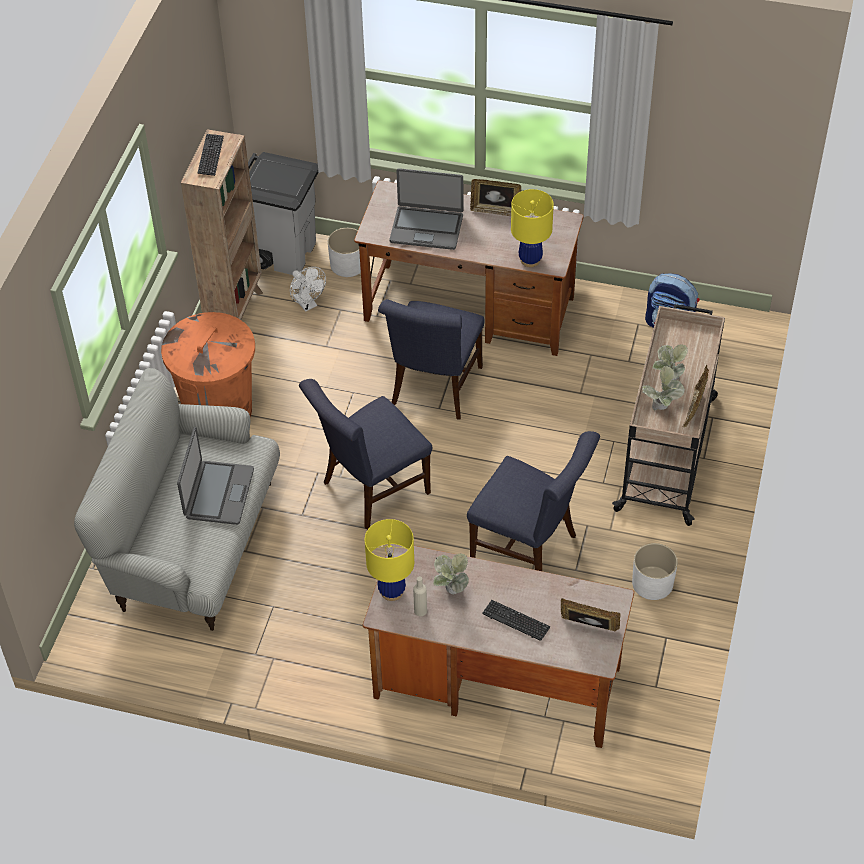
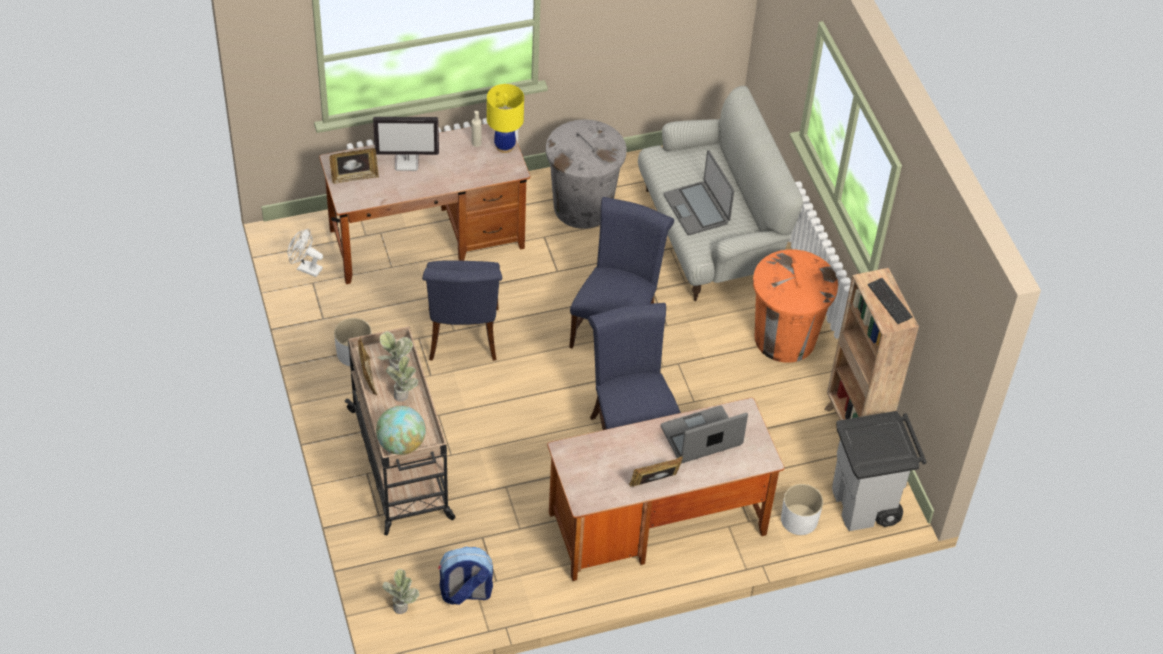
camera: 145 degrees right, 0 degrees up
white fan [290,267,326,312] -> white fan moved to [287,229,323,277]
potted plant [433,554,469,595] -> potted plant moved to [383,569,420,614]
blue chair [467,431,600,571] -> blue chair turned 90 degrees counterclockwise [422,260,502,361]
keyboard [482,600,550,641] -> monitor [373,117,439,171]
yellow table lamp [511,189,554,267] -> none
none -> globe [376,406,426,455]
none -> grey trash can [546,119,626,229]

